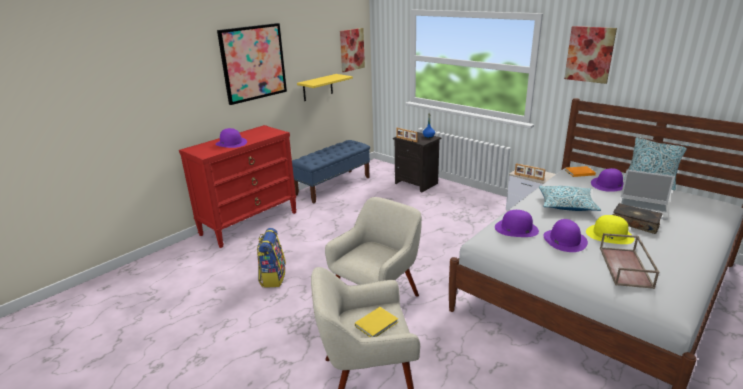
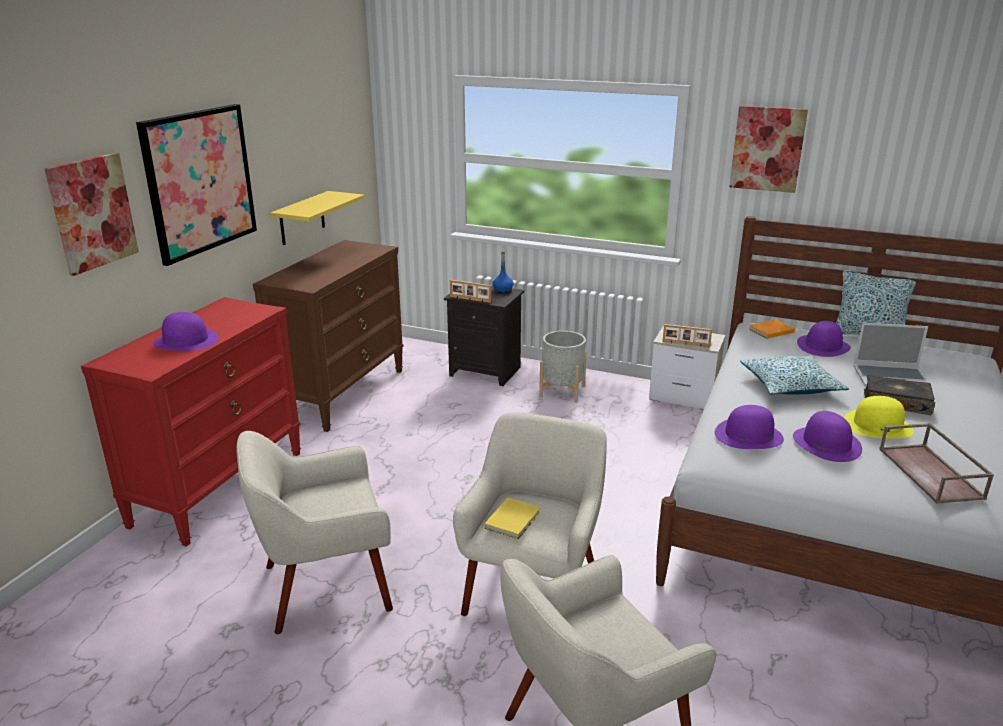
camera: 20 degrees left, 0 degrees up
backpack [257,228,286,287] -> beige armchair [236,431,393,634]
blue bench [292,140,370,203] -> brown dresser [253,240,403,432]
picture [340,28,365,72] -> picture moved to [44,153,139,276]
yellow book [355,307,398,337] -> yellow book moved to [485,498,541,540]
none -> grey planter [539,331,587,403]

